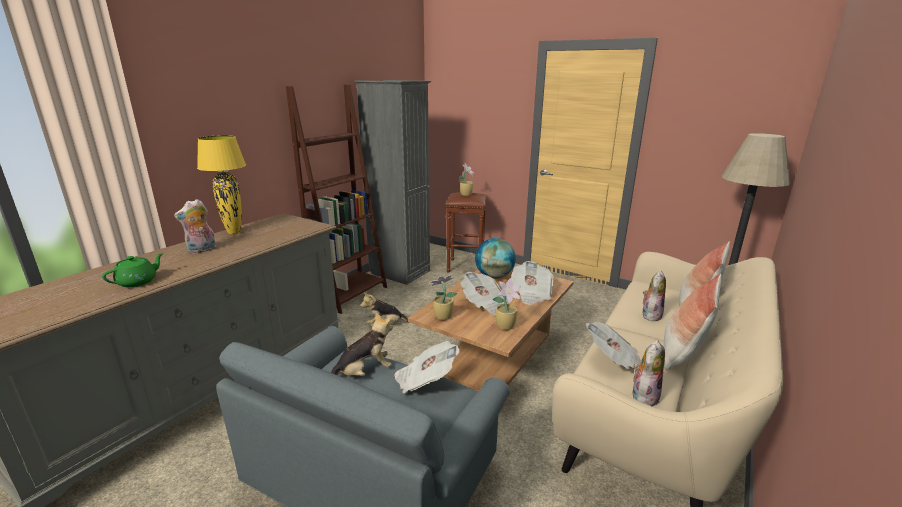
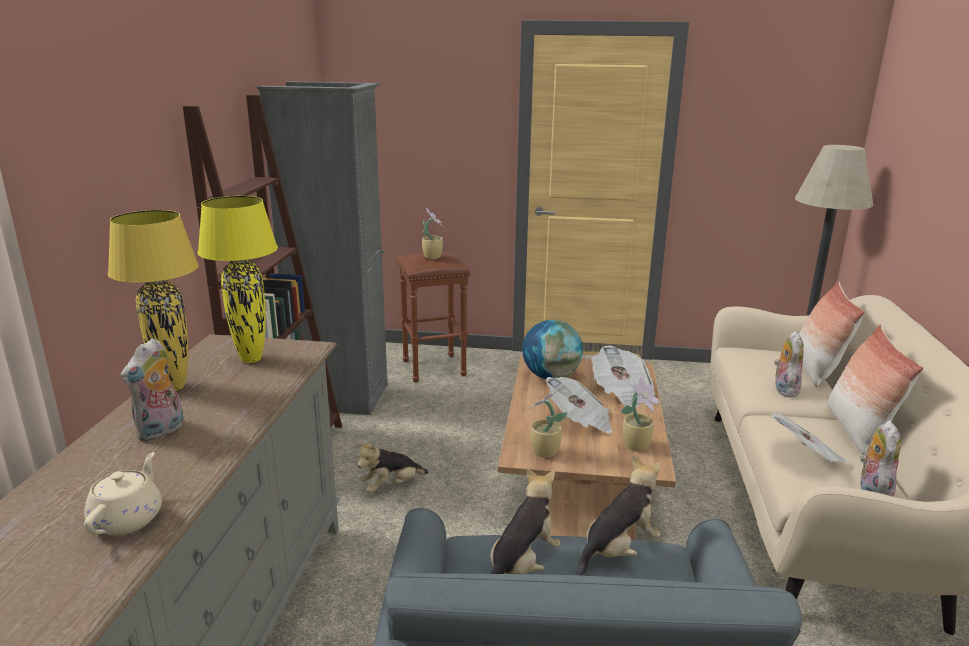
camera: 25 degrees left, 0 degrees up
green teapot [102,253,164,287] -> beige teapot [84,452,162,535]
newspaper [394,341,460,394] -> plush toy [576,456,661,576]
none -> yellow table lamp [198,196,278,363]

